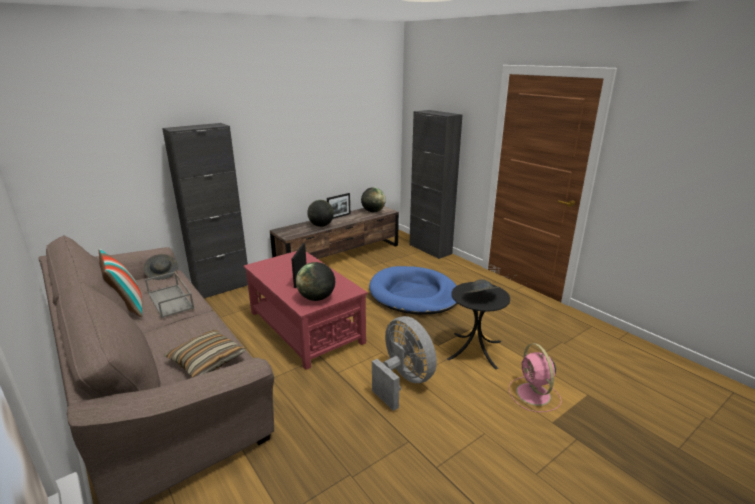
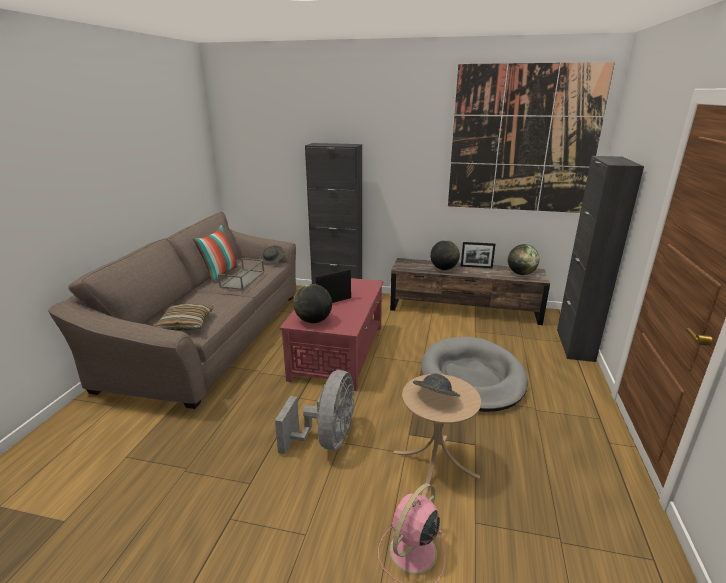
camera: 50 degrees right, 0 degrees up
blue dog bed [369,266,457,315] -> grey dog bed [421,337,528,412]
black side table [447,282,510,369] -> beige side table [393,374,481,497]
none -> picture [448,62,615,213]

